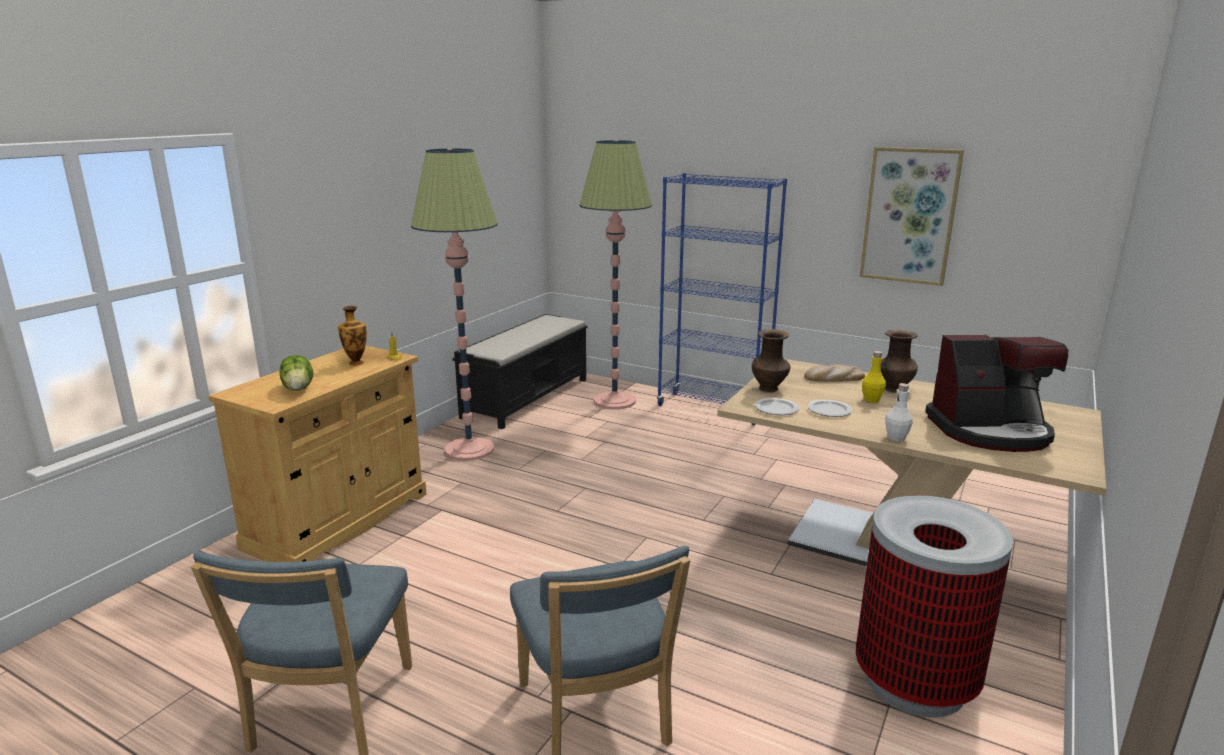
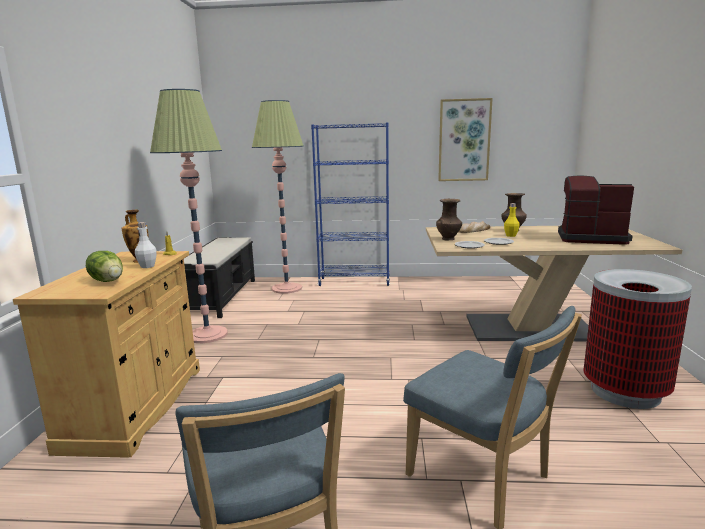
camera: 25 degrees left, 5 degrees down
white bottle [885,383,913,441] -> white bottle moved to [135,222,157,268]
coffee machine [925,335,1068,452] -> coffee machine turned 135 degrees counterclockwise [558,176,634,245]

